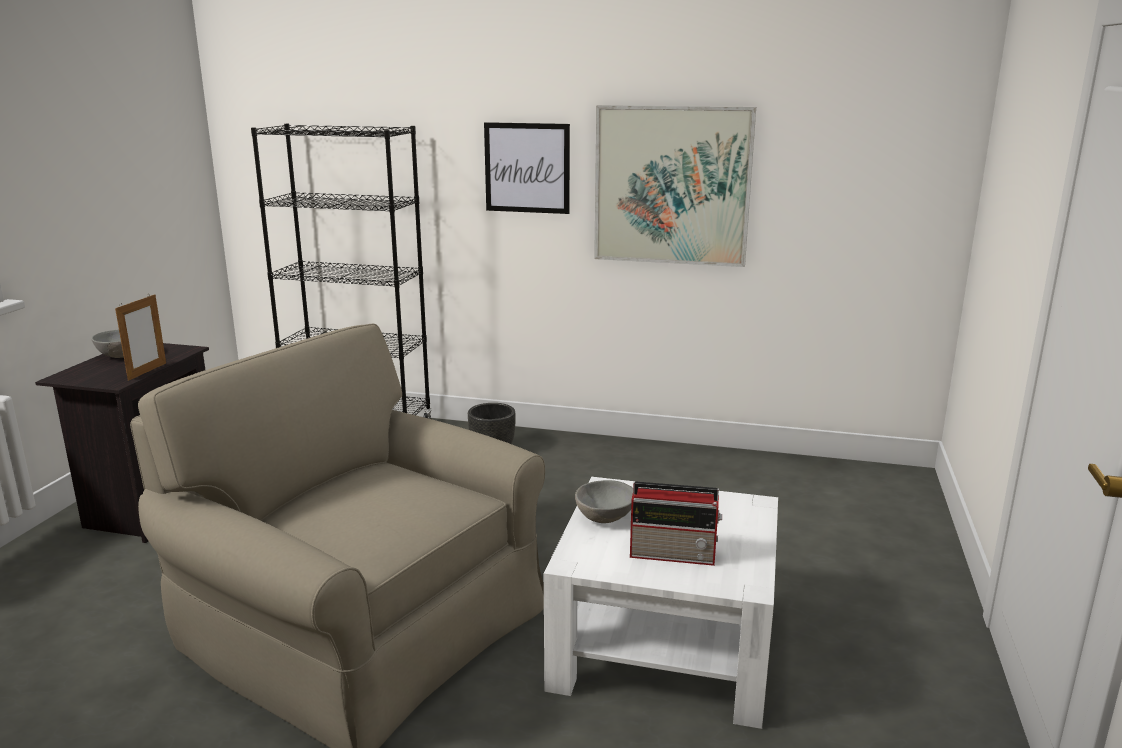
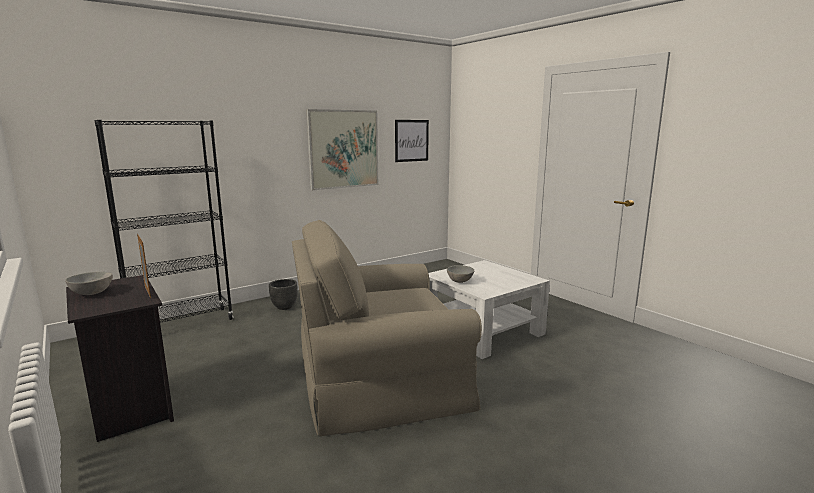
camera: 50 degrees left, 5 degrees down
picture [484,122,570,214] -> picture moved to [395,120,429,162]
radio [630,481,722,566] -> none

